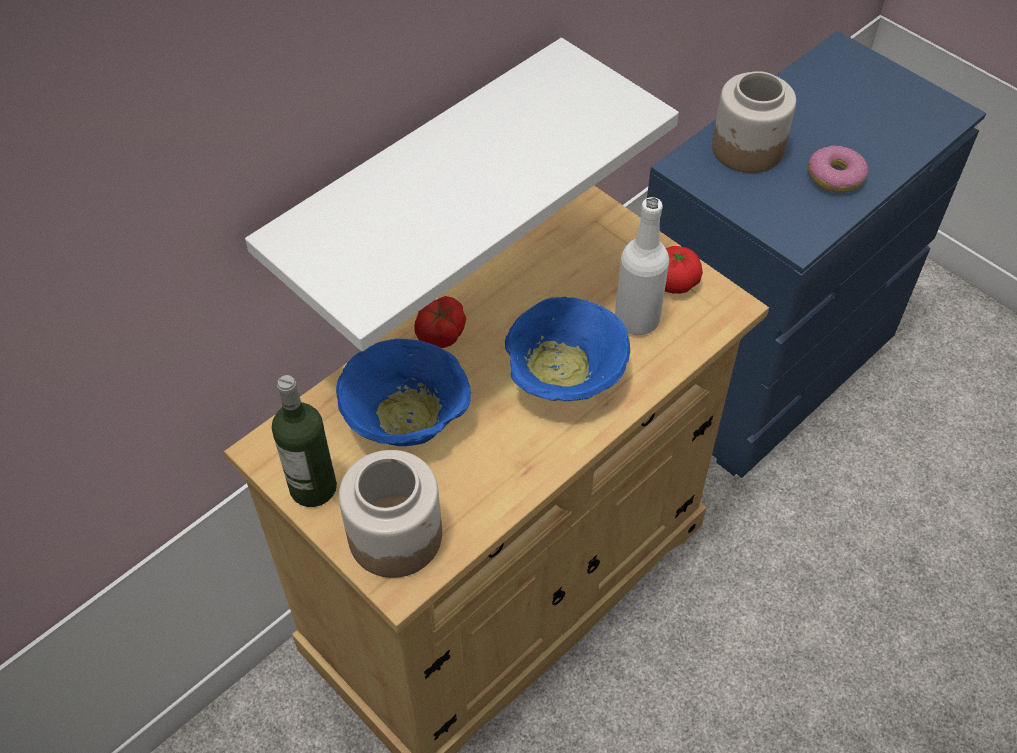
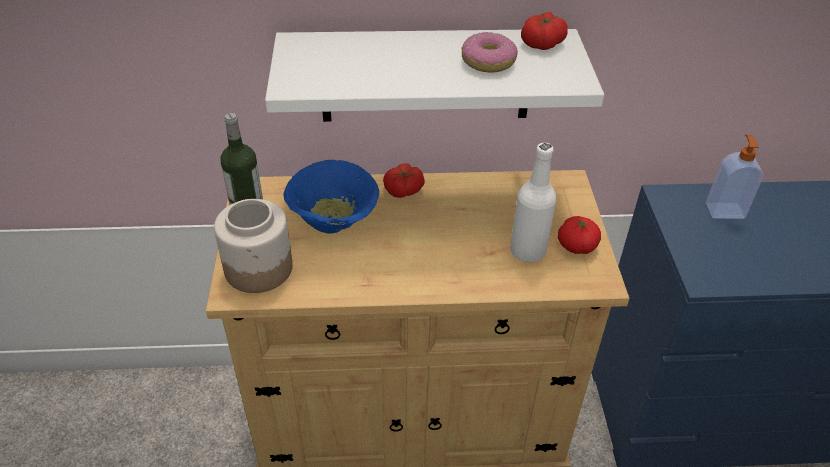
camera: 40 degrees right, 10 degrees down
blue bowl [505,297,630,401] -> none
jar [712,71,796,173] -> soap dispenser [706,134,763,219]
donut [808,146,868,193] -> donut moved to [461,32,518,73]
none -> tomato [521,12,568,50]

